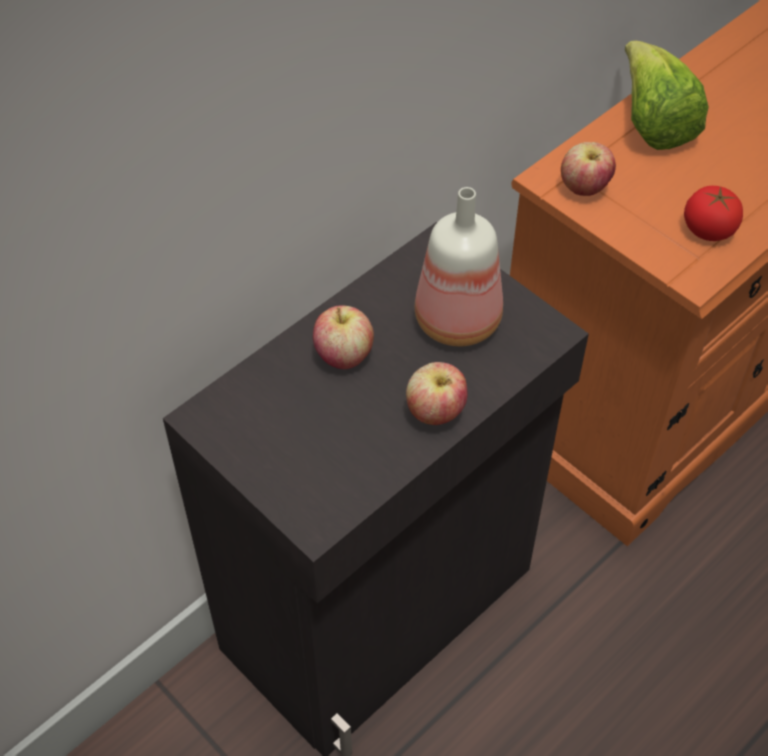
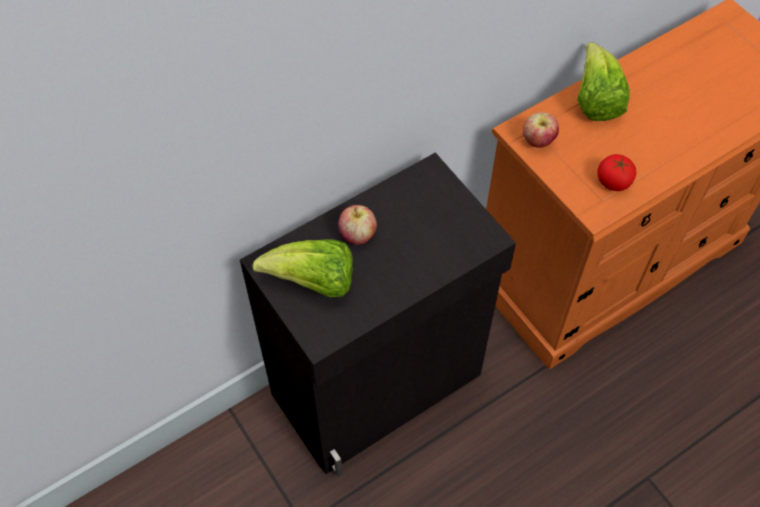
camera: 10 degrees right, 5 degrees up
apple [406,362,467,425] -> none
bottle [415,187,503,346] -> none
none -> lettuce [252,239,353,297]

